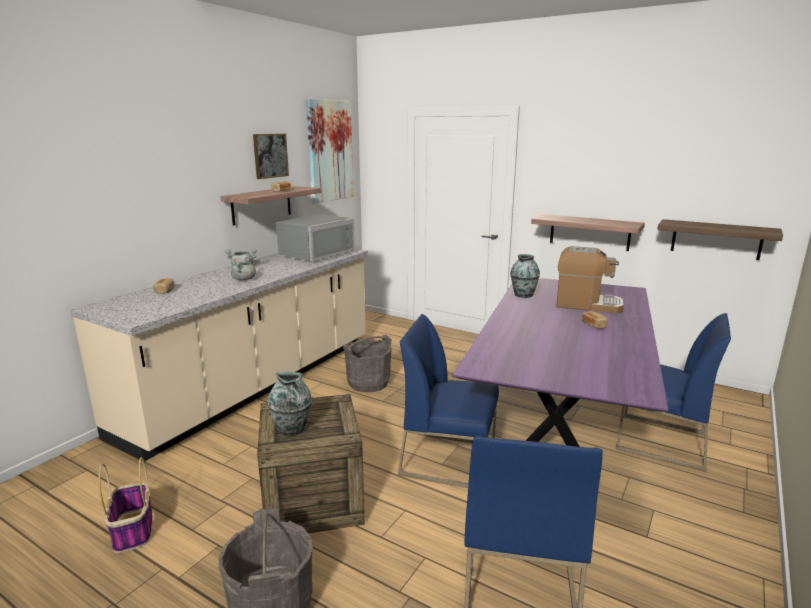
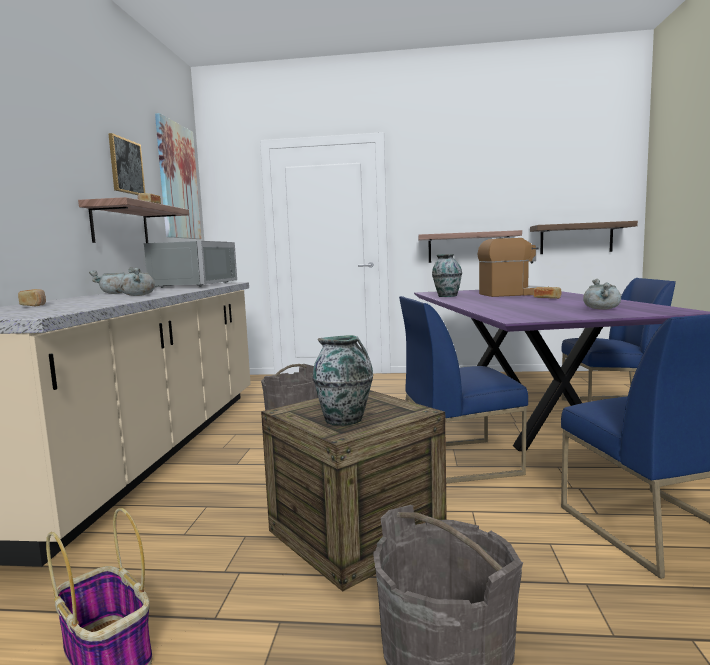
camera: 25 degrees left, 10 degrees down
none -> grey cooking pot [583,279,621,310]

